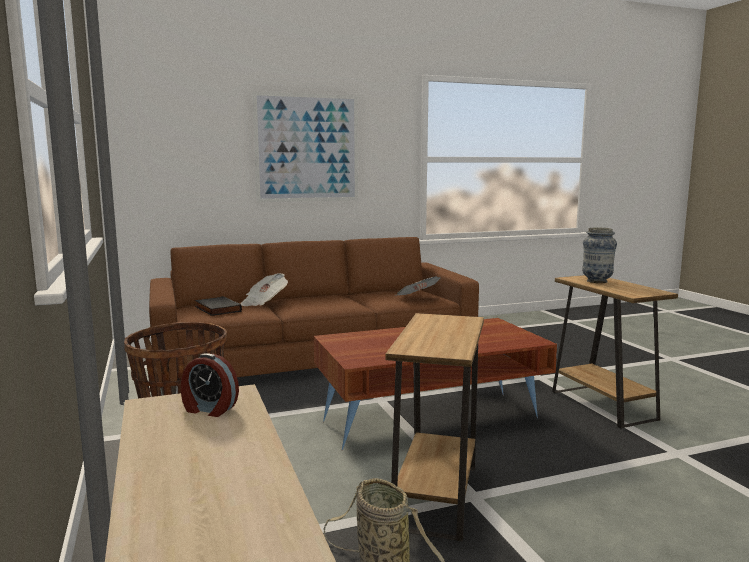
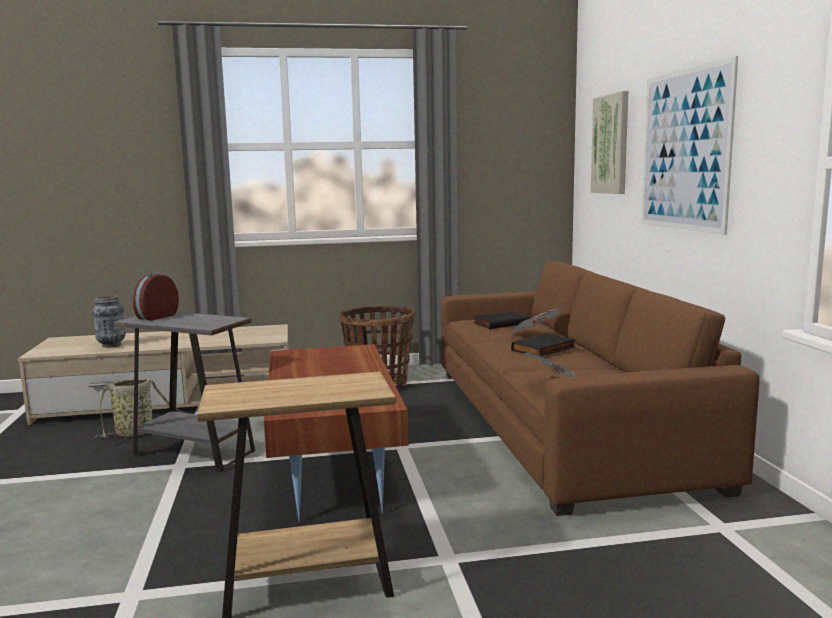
camera: 100 degrees right, 0 degrees up
alarm clock [181,353,239,417] -> alarm clock moved to [133,272,179,321]
brown side table [386,313,484,542] -> grey side table [114,312,255,472]
vase [582,227,617,283] -> vase moved to [92,295,126,348]
none -> black book [511,333,575,356]
none -> picture [591,91,628,194]

